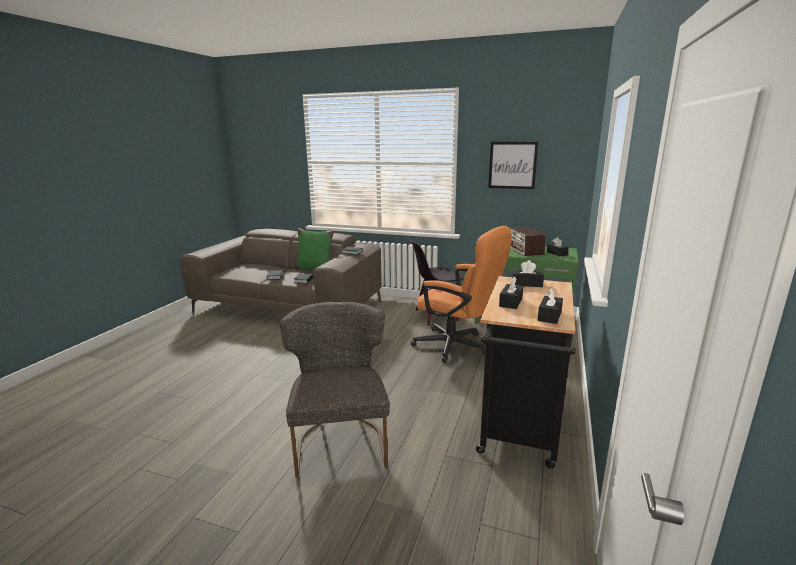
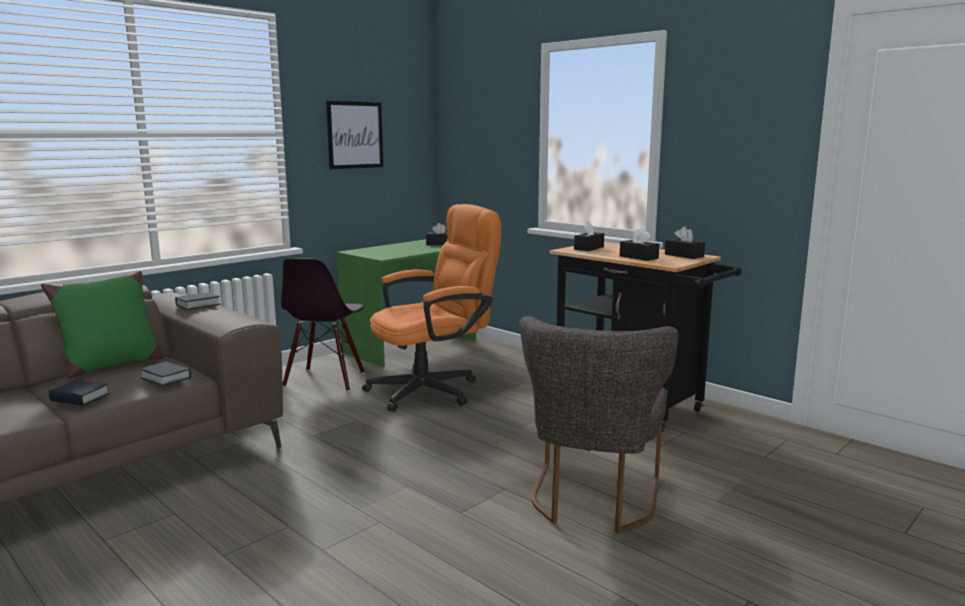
camera: 65 degrees left, 5 degrees down
grey chair [280,301,390,478] -> grey chair turned 90 degrees counterclockwise [519,316,679,533]
radio [510,227,545,256] -> none

